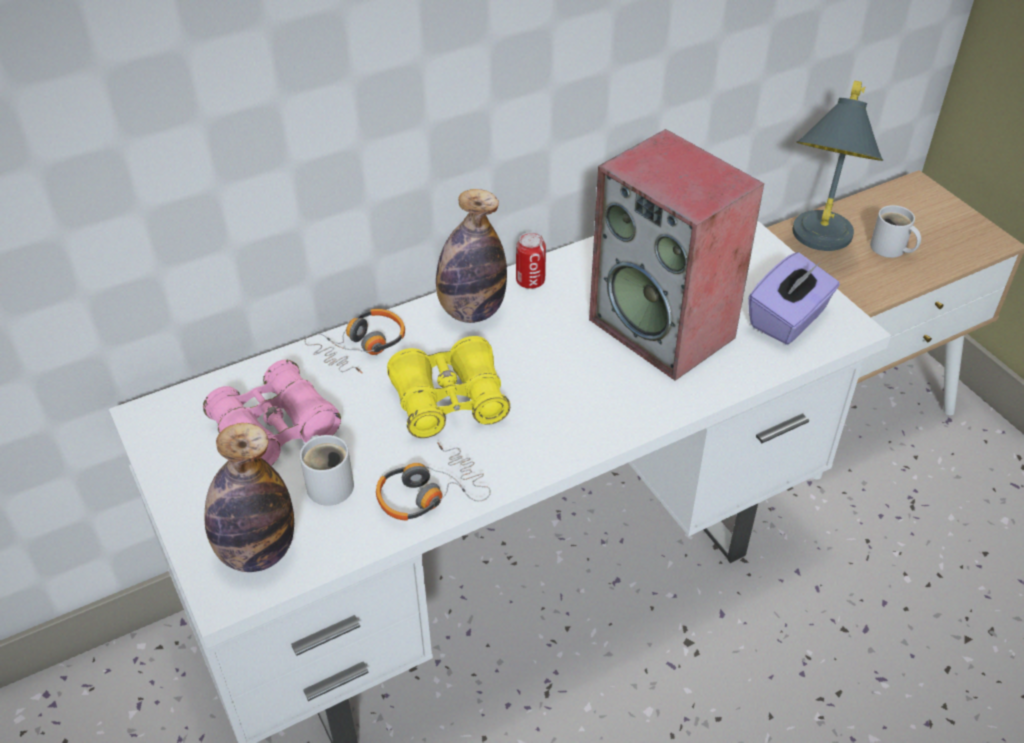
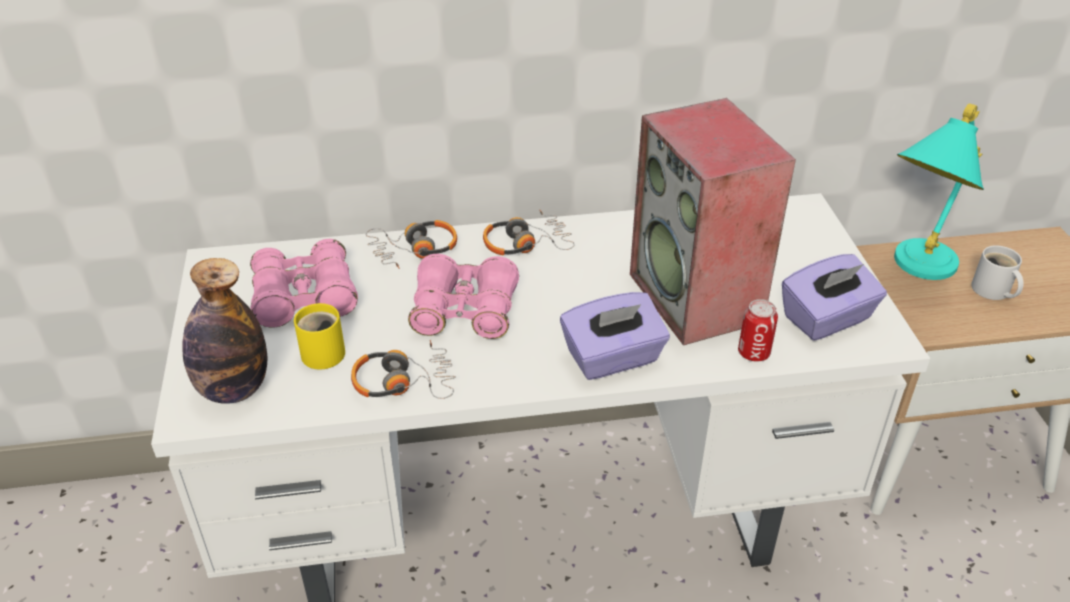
camera: 20 degrees right, 5 degrees down
white mug [300,435,354,506] -> yellow mug [294,303,345,369]
yellow binoculars [387,336,510,438] -> pink binoculars [408,254,519,339]
bottle [436,189,507,323] -> headphones [483,210,575,255]
can [516,232,546,289] -> can moved to [738,299,778,362]
grey table lamp [793,81,883,251] -> turquoise table lamp [894,103,984,280]
none -> purple tissue box [560,292,670,380]

